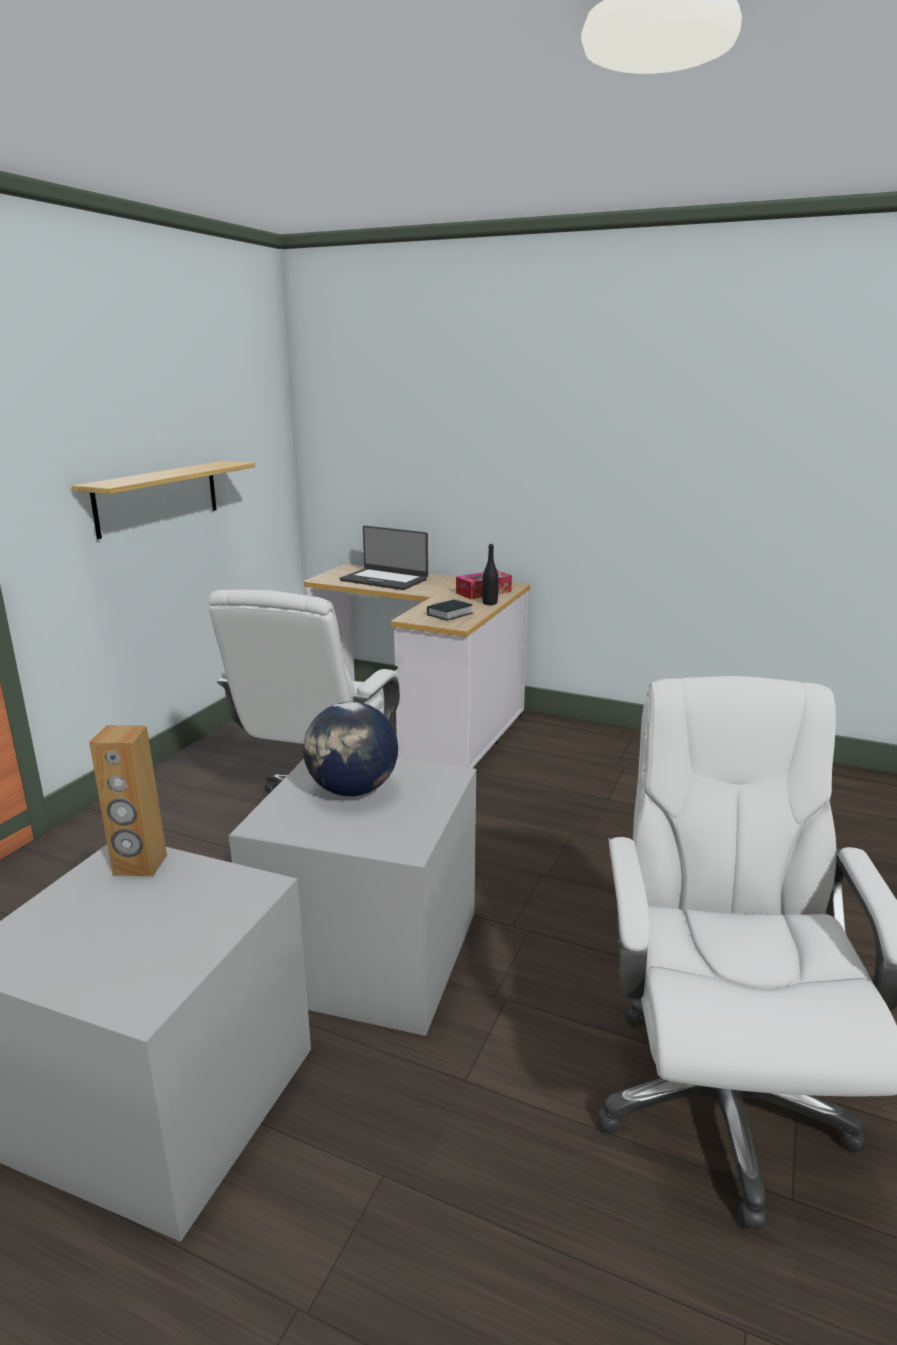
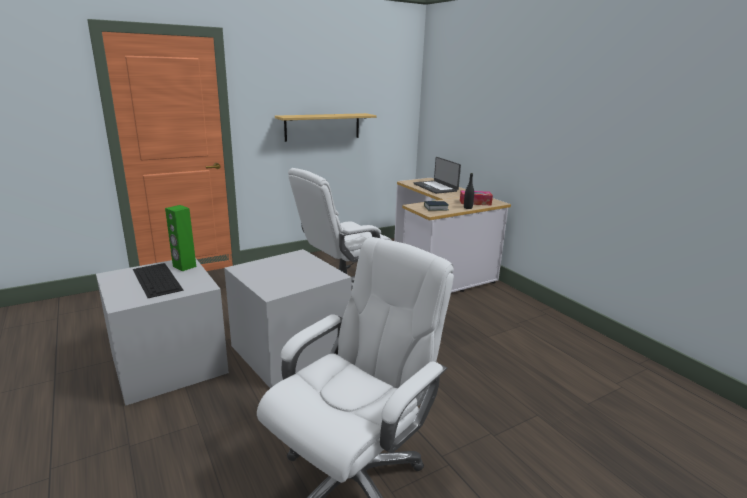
camera: 35 degrees right, 0 degrees up
brown speaker [89,725,167,877] -> green speaker [165,205,196,271]
globe [303,701,398,797] -> none
none -> keyboard [133,263,184,298]

